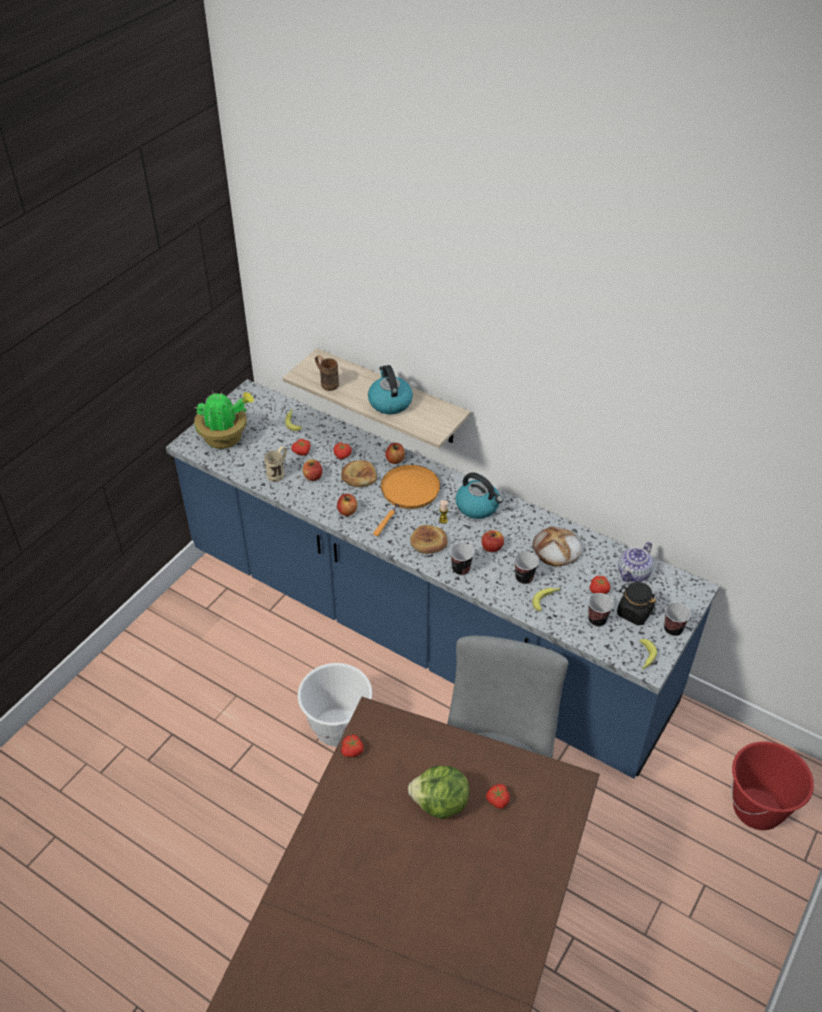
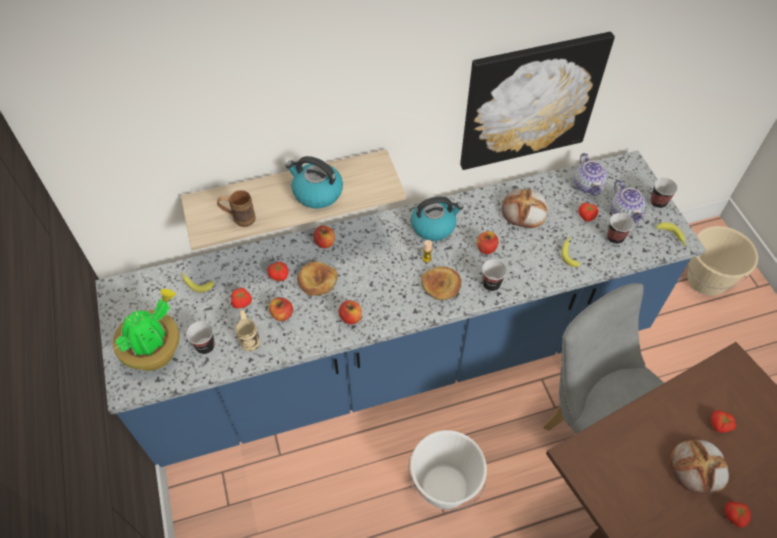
camera: 50 degrees left, 10 degrees up
tomato [341,735,364,757] -> tomato moved to [724,502,751,528]
orange frying pan [373,465,440,536] -> none
lettuce [408,766,469,819] -> bread [670,440,729,493]
cup [514,552,539,585] -> cup moved to [186,321,215,354]
black jar [617,582,656,626] -> teapot [611,180,646,223]
red bucket [731,741,814,830] -> beige bucket [687,226,758,296]
none -> picture [460,32,615,170]

